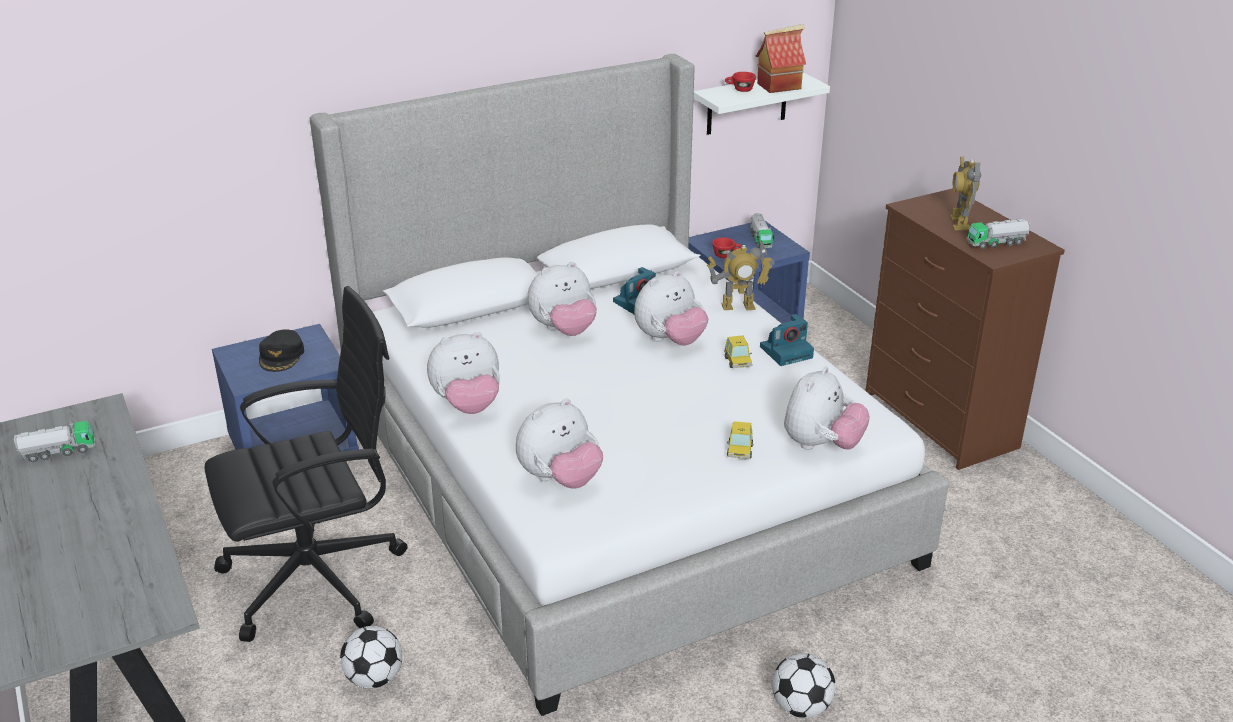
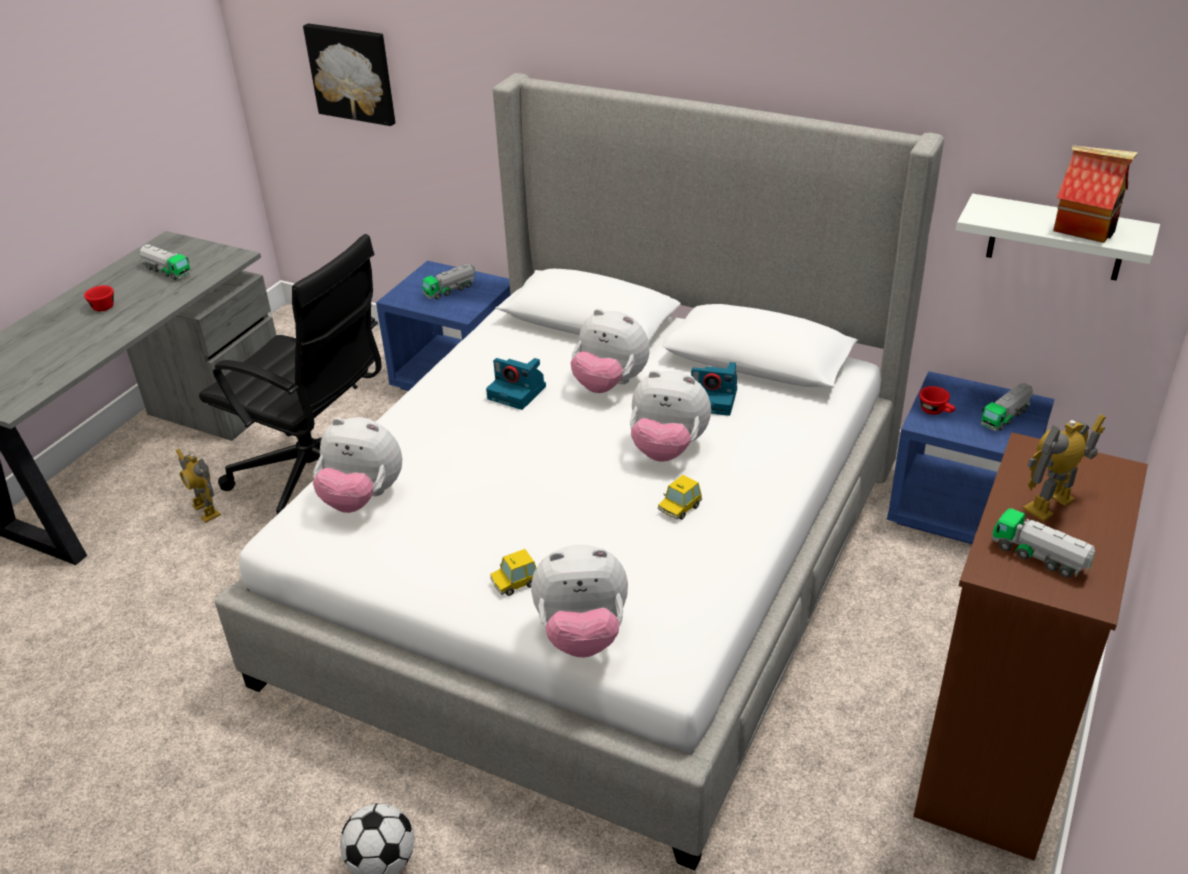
camera: 55 degrees right, 5 degrees up
black cap [259,329,304,372] -> toy truck [422,263,475,300]
football [340,626,402,689] -> none
plush toy [427,332,500,414] -> none
toy robot [707,240,775,310] -> toy robot moved to [176,449,221,522]
red cup [725,72,756,92] -> red cup moved to [84,285,114,311]
camera [760,314,814,366] -> camera moved to [486,358,546,410]
none -> picture [303,23,395,126]

